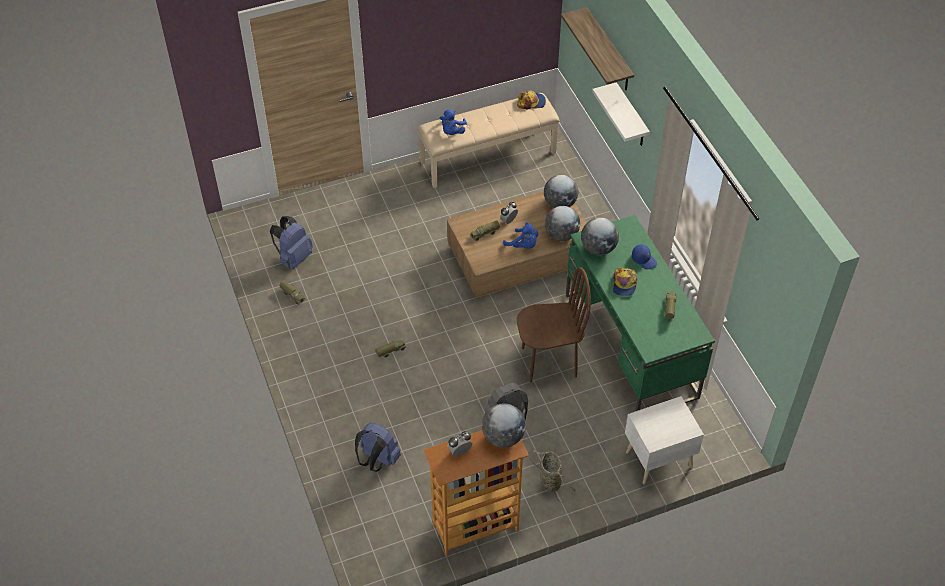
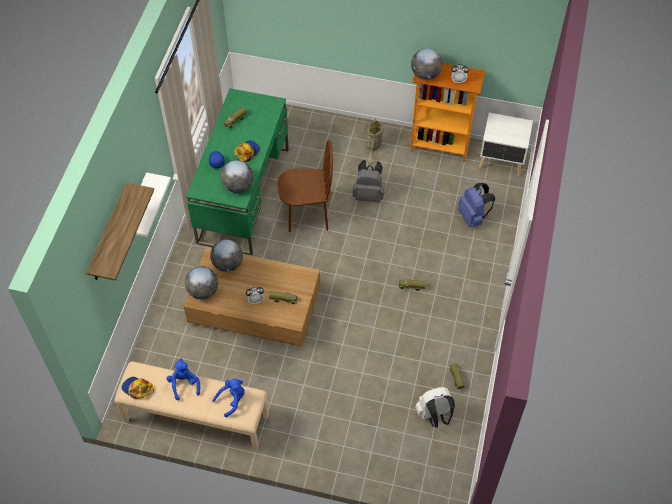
camera: 145 degrees left, 5 degrees up
blue backpack [270,216,313,269] -> white backpack [415,387,455,428]
blue plush toy [503,223,538,249] -> blue plush toy moved to [166,359,200,401]
brown chair [517,267,591,382] -> brown chair turned 150 degrees clockwise [278,140,333,232]
white nightstand [625,396,704,484] -> white nightstand moved to [479,113,533,176]

